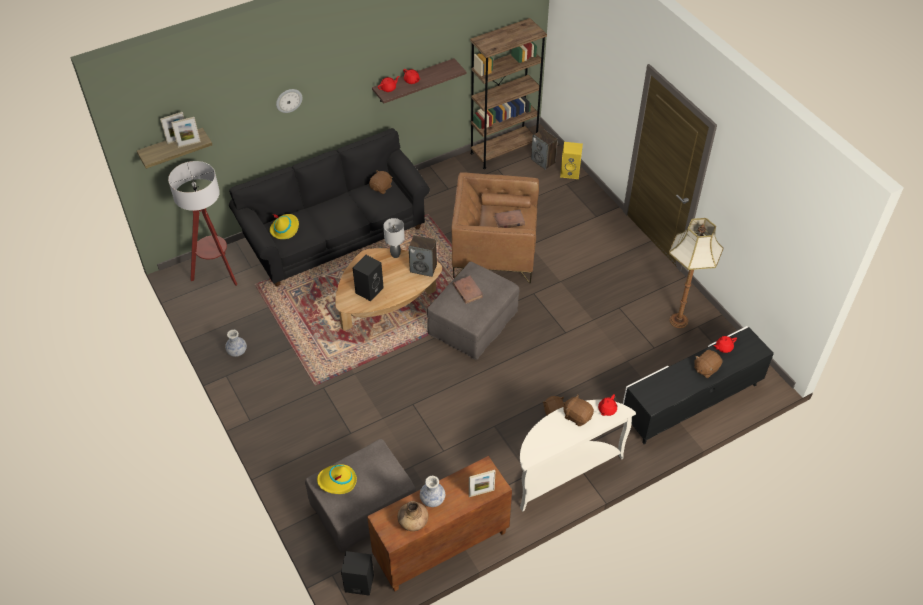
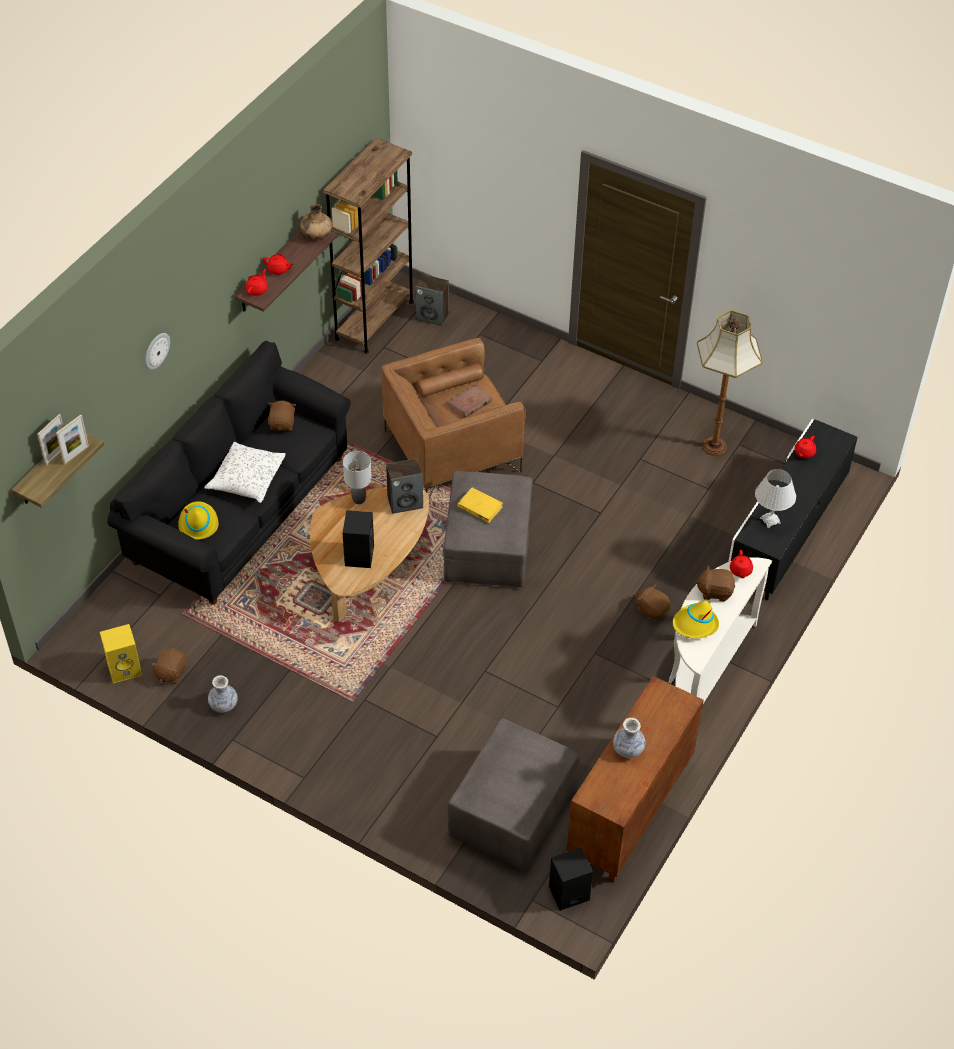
camera: 30 degrees left, 0 degrees up
floor lamp [168,161,238,286] -> none
yellow hat [317,464,357,494] -> yellow hat moved to [673,600,719,639]
brown vase [398,501,428,531] -> brown vase moved to [300,204,332,240]
brown book [453,276,483,304] -> yellow book [457,487,503,523]
picture frame [469,470,495,497] -> none
yellow speaker [560,142,583,179] -> yellow speaker moved to [100,624,142,683]
brown plush toy [694,350,723,378] -> brown plush toy moved to [151,648,186,684]
none -> white pillow [204,442,286,503]
none -> white table lamp [755,469,796,528]

